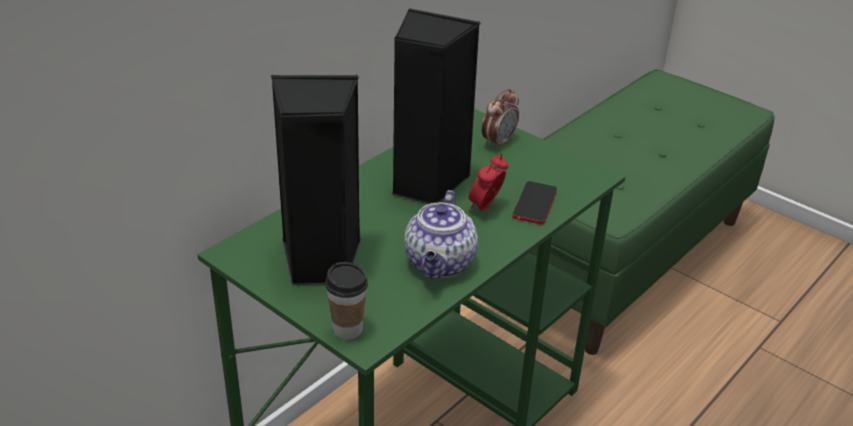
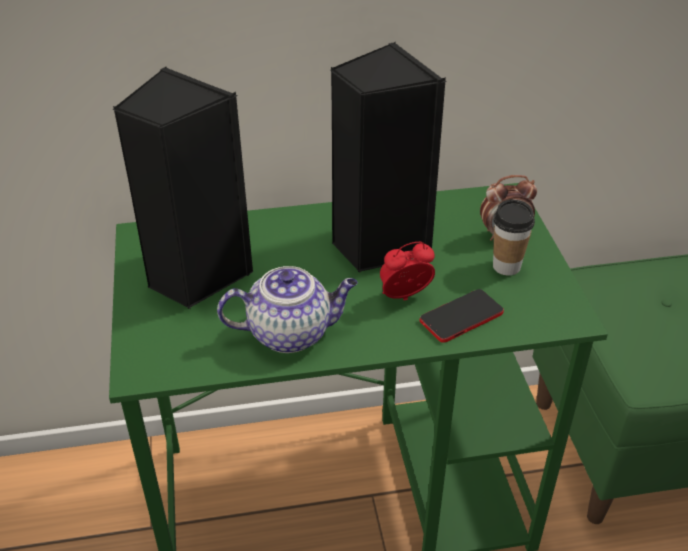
camera: 40 degrees right, 5 degrees up
cup [326,262,368,340] -> cup moved to [493,199,535,276]
teapot [404,190,478,279] -> teapot turned 150 degrees counterclockwise [217,266,358,353]

